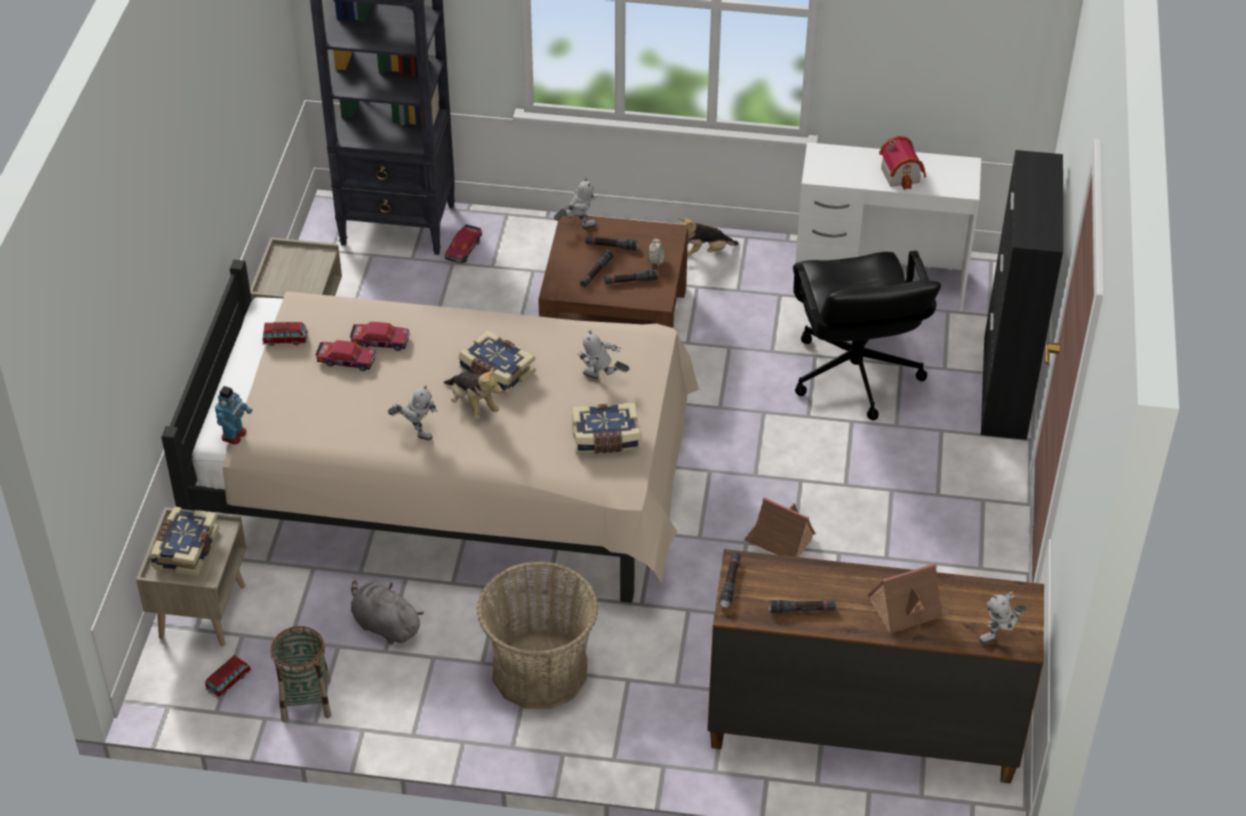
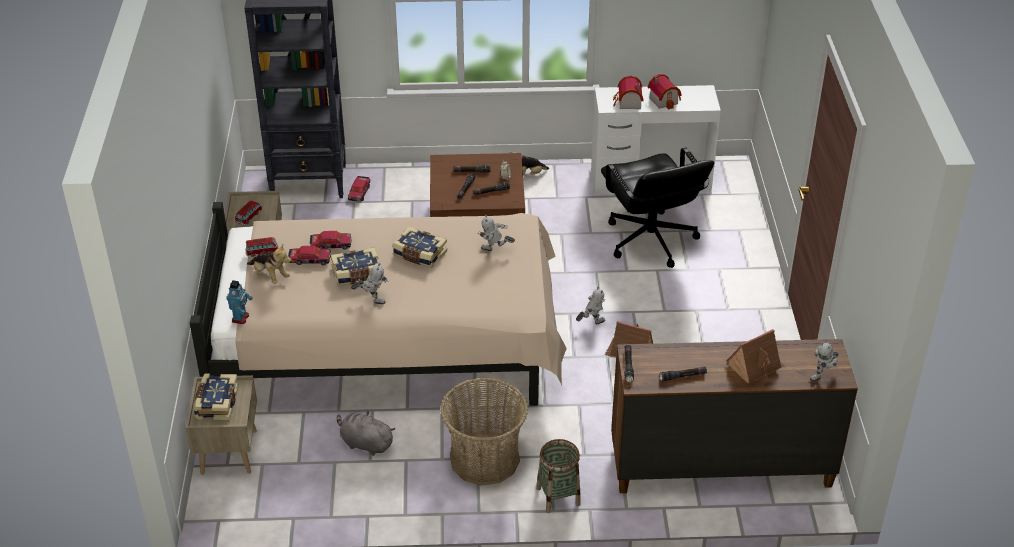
camera: 10 degrees left, 5 degrees down
toy car [205,655,251,699] -> toy car moved to [235,200,262,225]
basket [270,626,331,722] -> basket moved to [536,439,581,513]
plush toy [444,367,502,419] -> plush toy moved to [247,245,291,284]
toy robot [554,178,597,229] -> toy robot moved to [576,287,605,324]
book [572,402,640,454] -> book moved to [331,247,381,286]
black cabinet [981,150,1063,440] -> none
none -> toy house [613,75,644,109]

